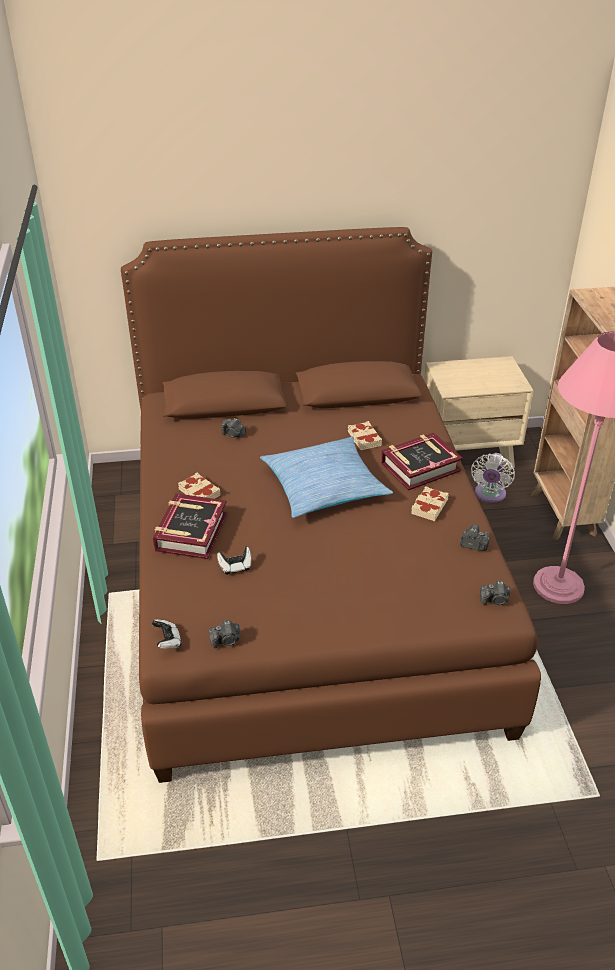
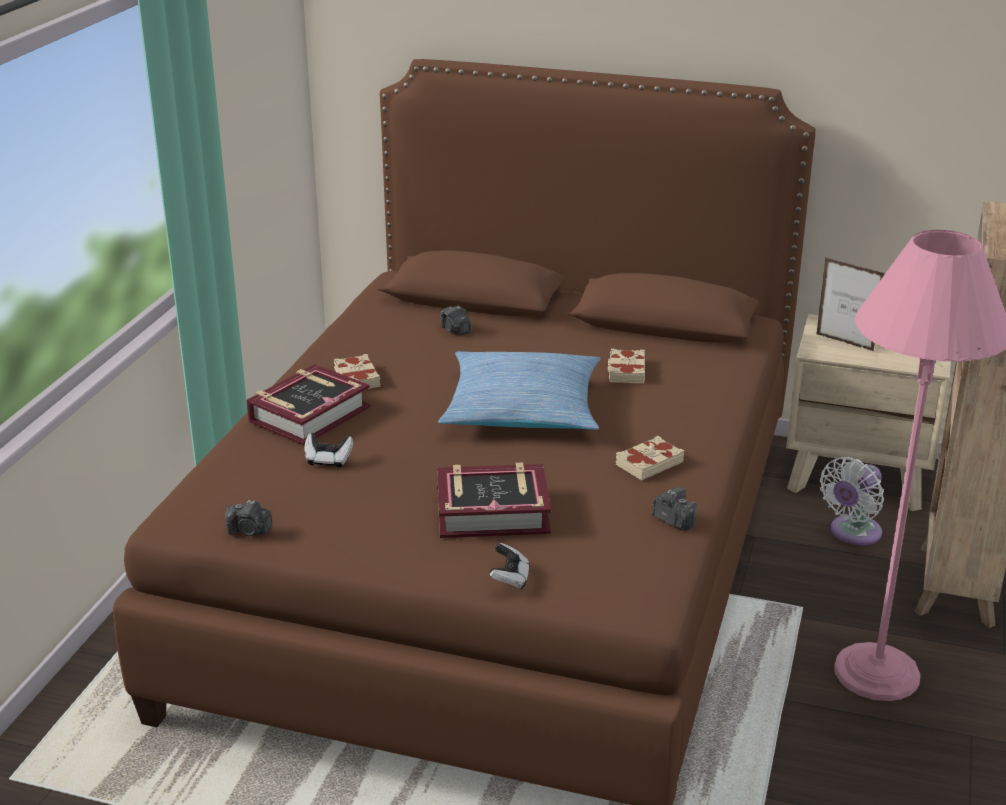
camera: 25 degrees right, 10 degrees down
game controller [152,619,181,649] -> game controller moved to [489,543,530,590]
book [381,433,463,490] -> book moved to [437,462,551,538]
camera [480,581,511,605] -> none
none -> picture frame [817,258,885,351]

